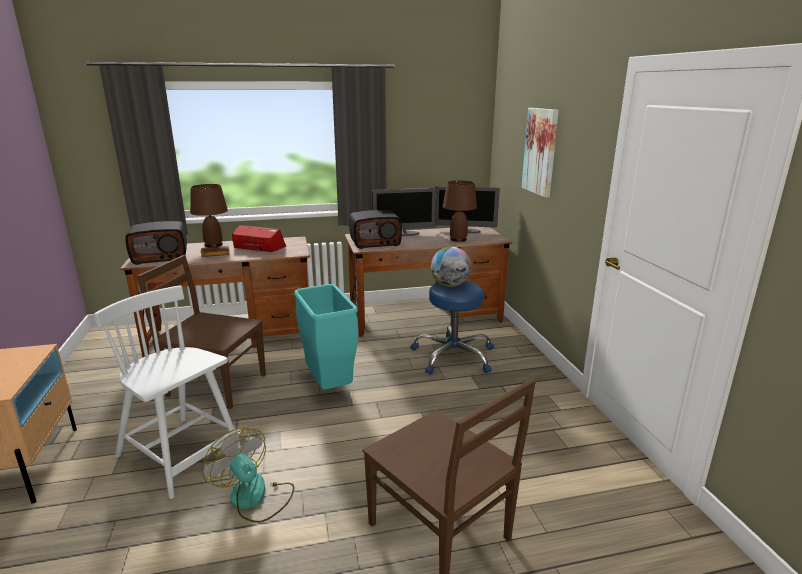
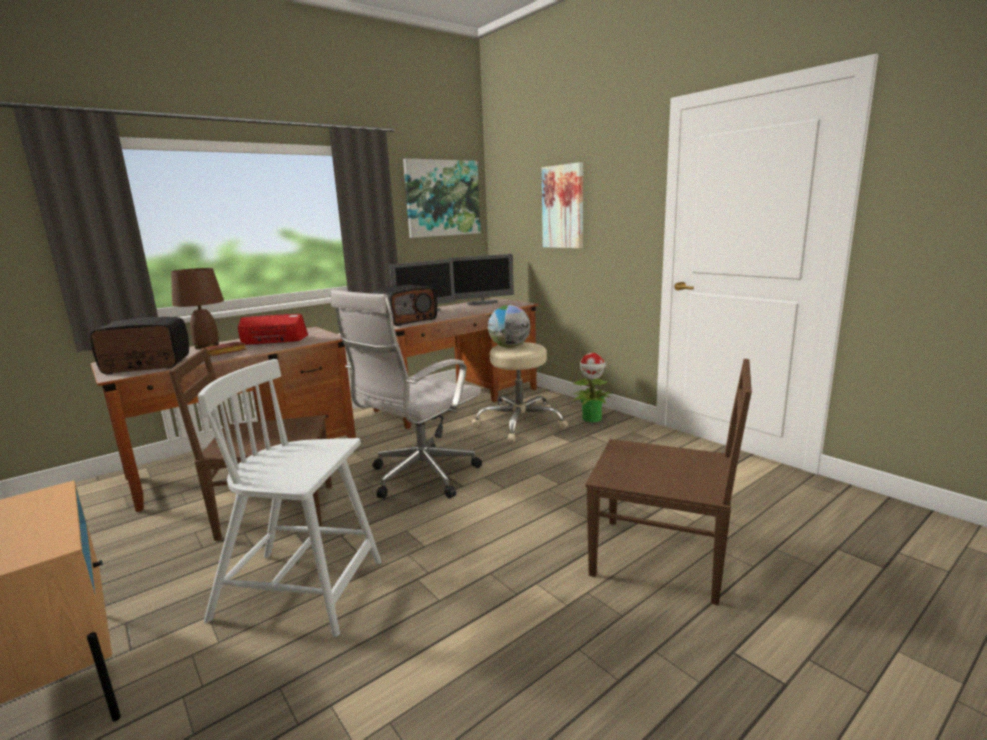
camera: 25 degrees left, 5 degrees down
radio [125,221,187,265] -> radio turned 150 degrees counterclockwise [90,317,189,374]
fan [202,428,294,523] -> none
turquoise trash can [294,284,358,390] -> white office chair [331,290,482,499]
blue stool [410,281,494,375] -> beige stool [472,342,568,442]
brown table lamp [443,180,477,242] -> none
none -> picture [403,158,481,238]
none -> potted plant [571,353,612,422]

